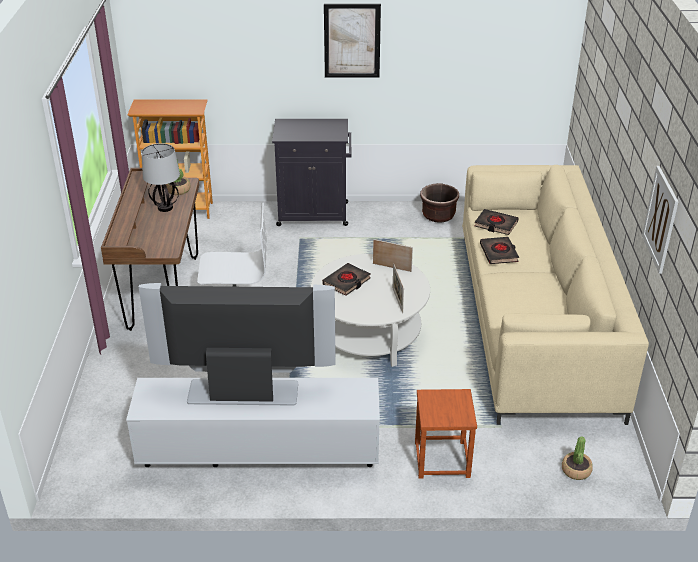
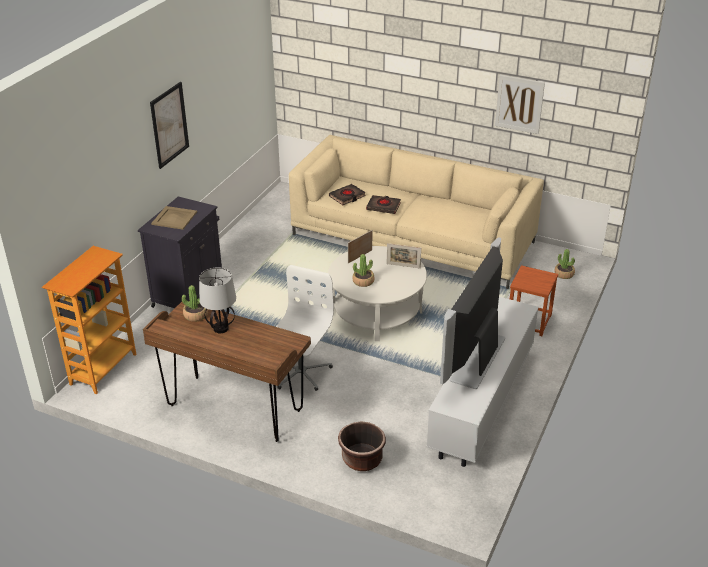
camera: 65 degrees left, 0 degrees up
black book [322,263,370,296] -> potted plant [352,254,375,287]
brown planter [420,183,459,223] -> brown planter moved to [338,421,386,471]
none -> beige tray [151,206,197,230]

